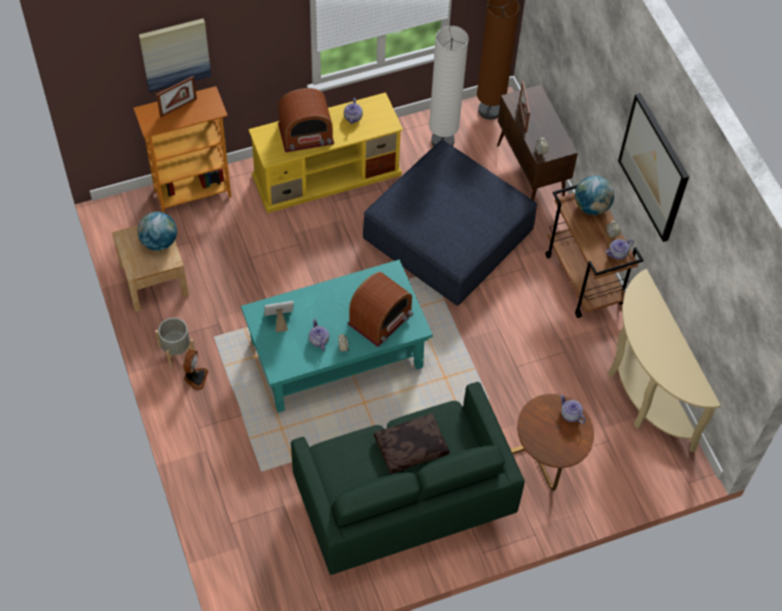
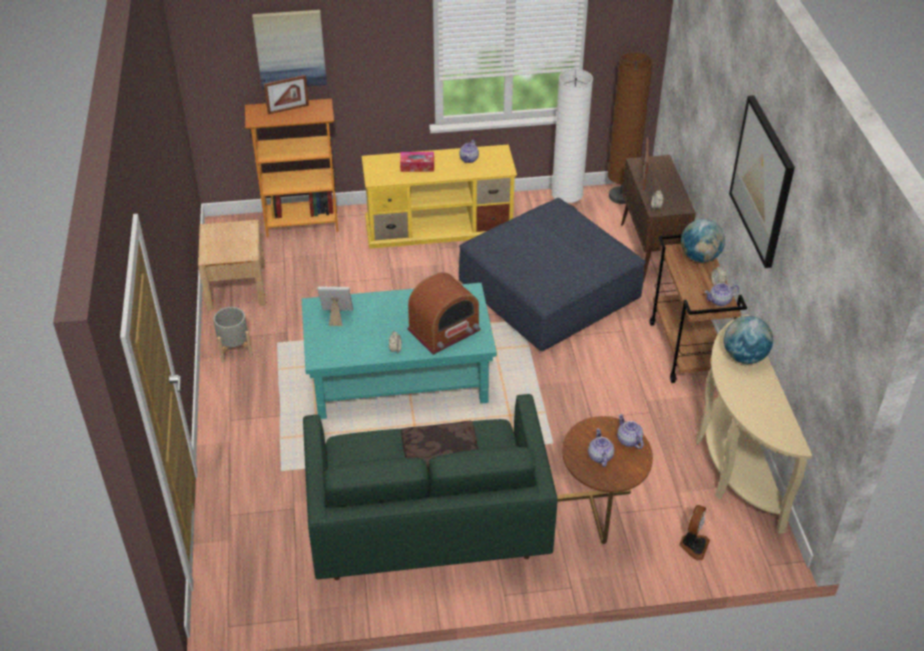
camera: 15 degrees right, 15 degrees down
globe [137,212,177,251] -> globe moved to [724,316,773,364]
fan [183,349,208,390] -> fan moved to [679,505,710,561]
radio [278,88,334,152] -> tissue box [400,152,434,172]
teapot [309,319,329,351] -> teapot moved to [588,428,614,467]

